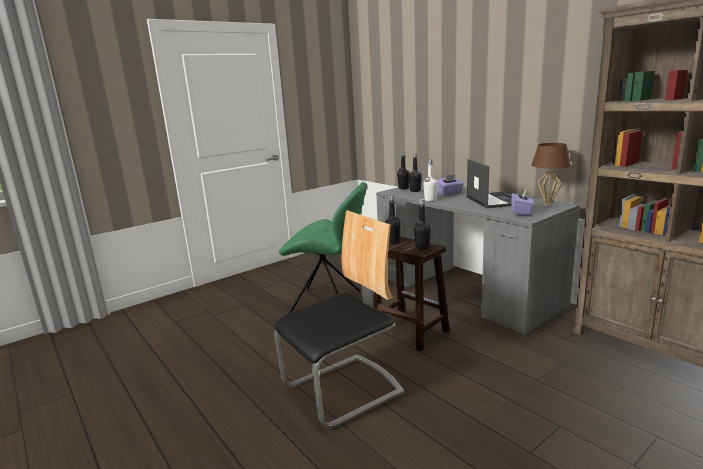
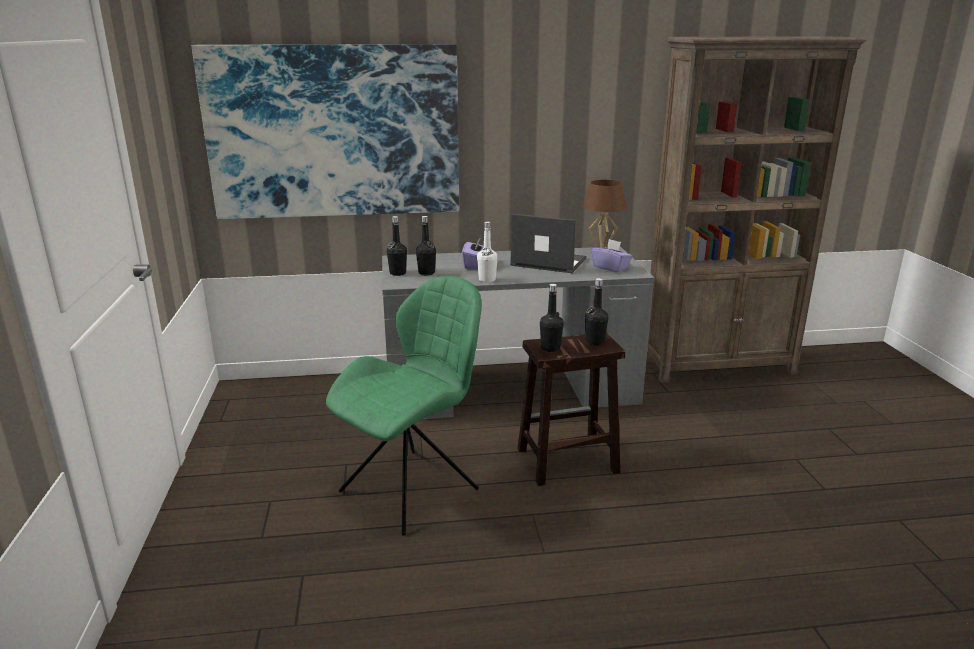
camera: 60 degrees left, 5 degrees up
chair [274,210,405,429] -> none
none -> picture [192,44,459,219]

